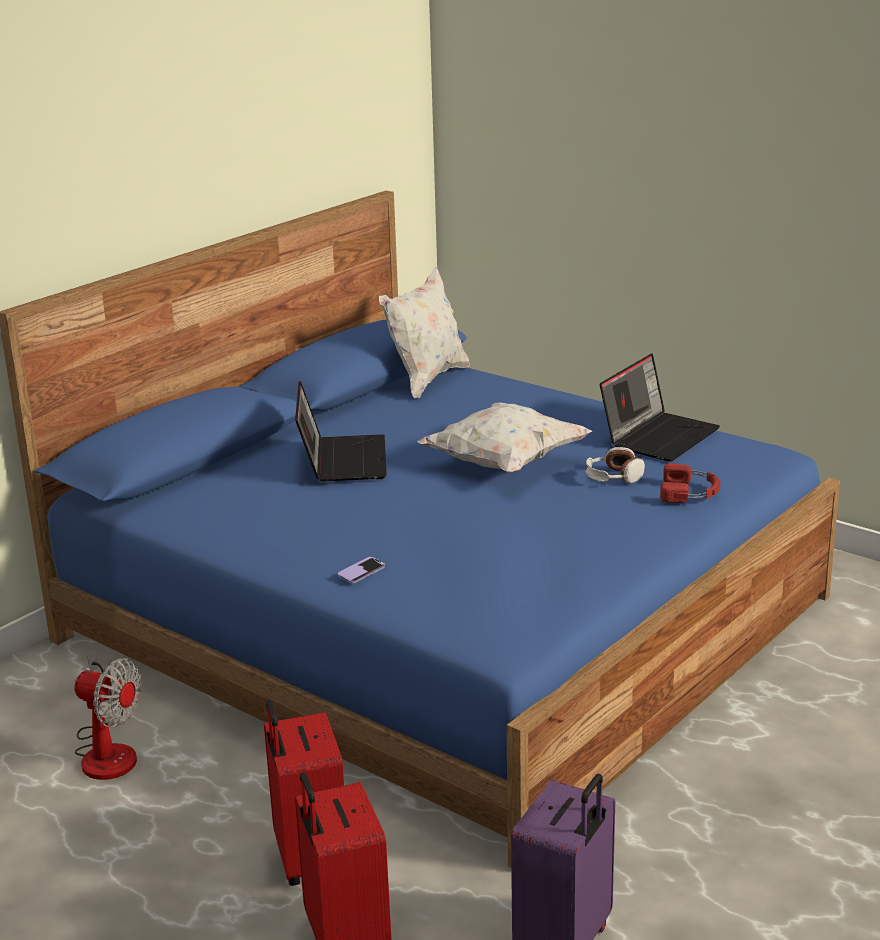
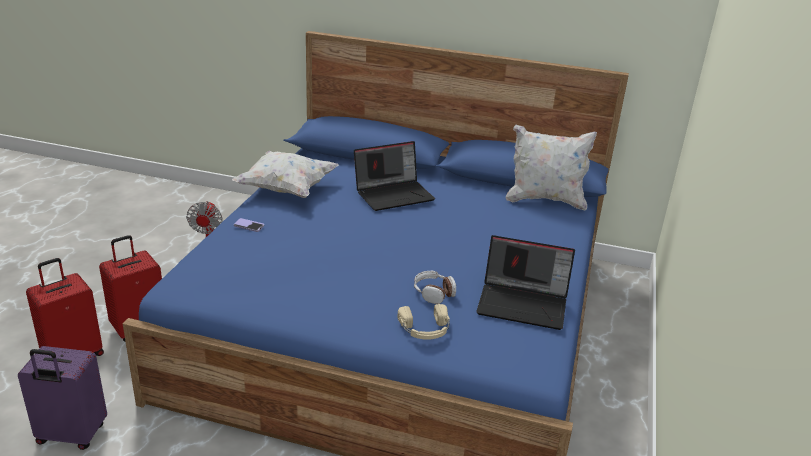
camera: 65 degrees right, 5 degrees up
white pillow [417,403,592,474] -> white pillow moved to [232,151,338,198]
red headphones [660,463,720,503] -> beige headphones [398,304,450,340]

